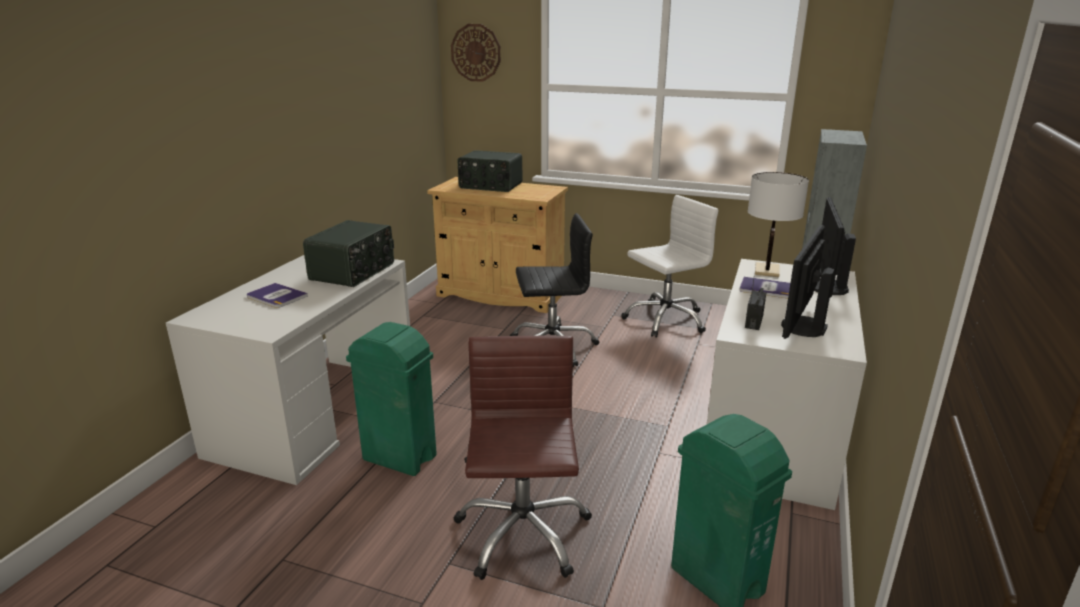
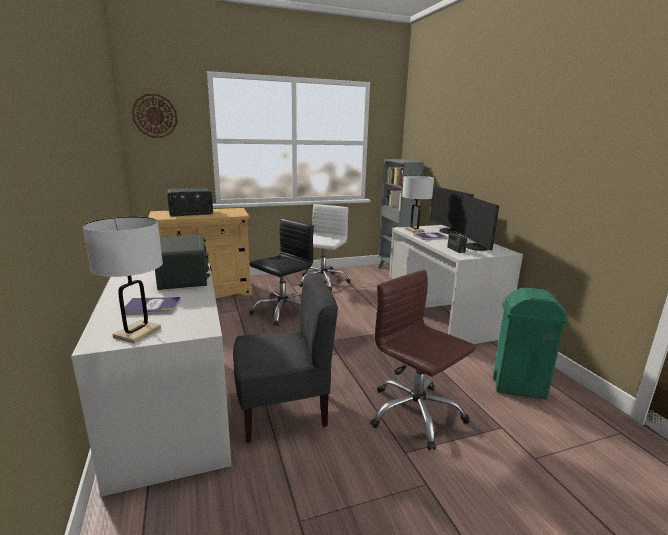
camera: 40 degrees left, 5 degrees down
green trash can [346,322,437,476] -> grey chair [233,273,338,443]
none -> white table lamp [83,217,163,343]

